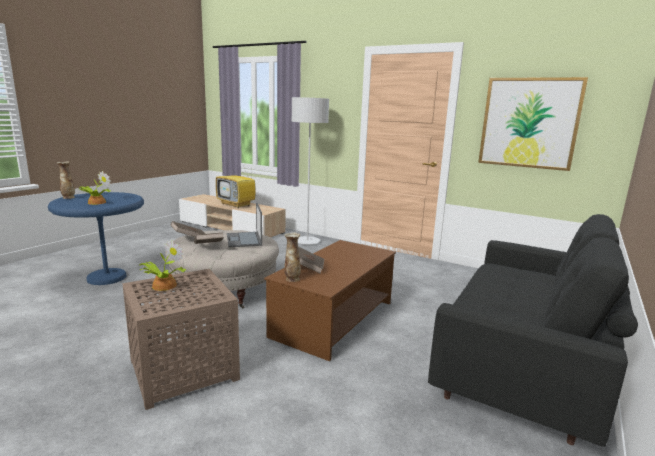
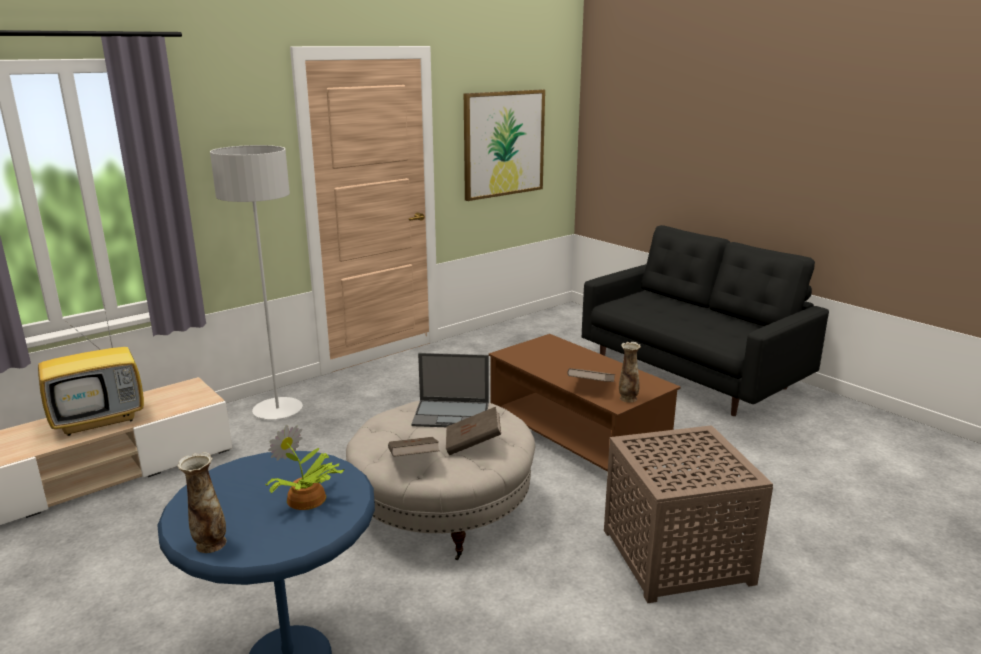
camera: 70 degrees left, 5 degrees up
potted plant [139,240,186,291] -> none

